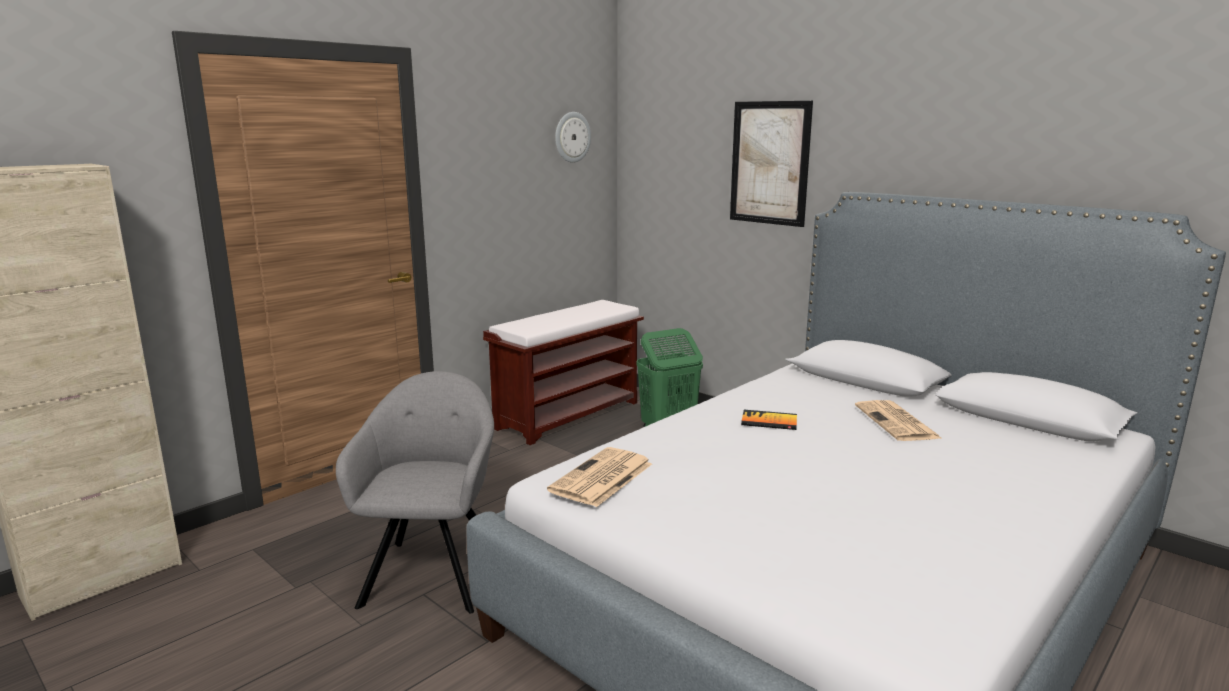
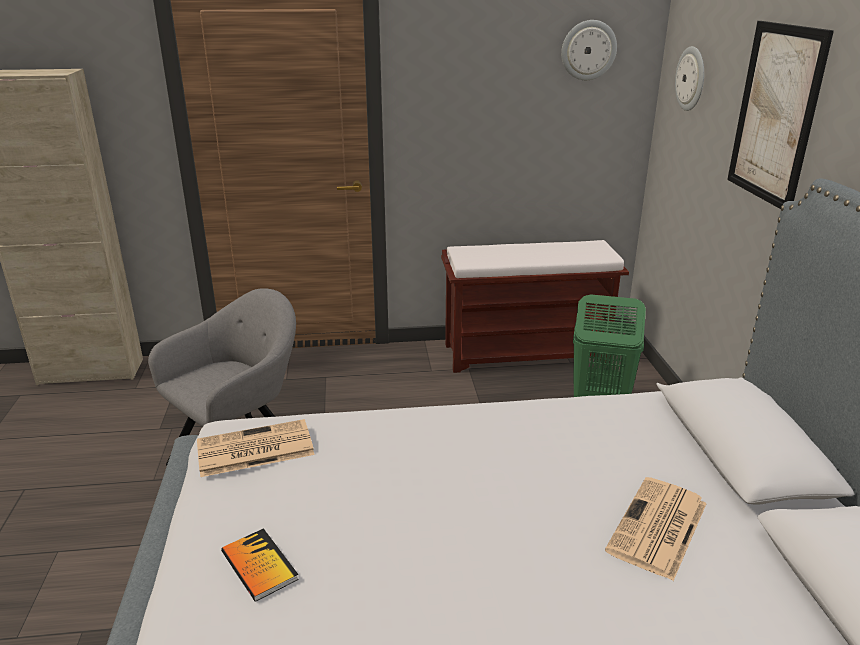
camera: 40 degrees right, 10 degrees up
book [741,410,797,430] -> book moved to [221,528,299,601]
none -> wall clock [675,46,704,111]

